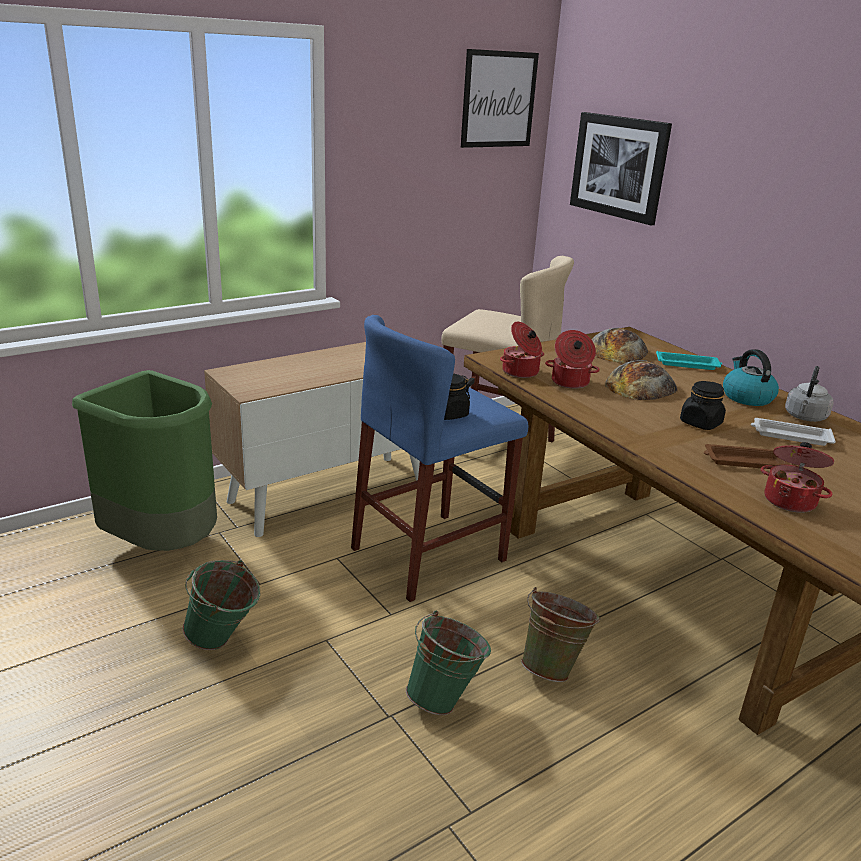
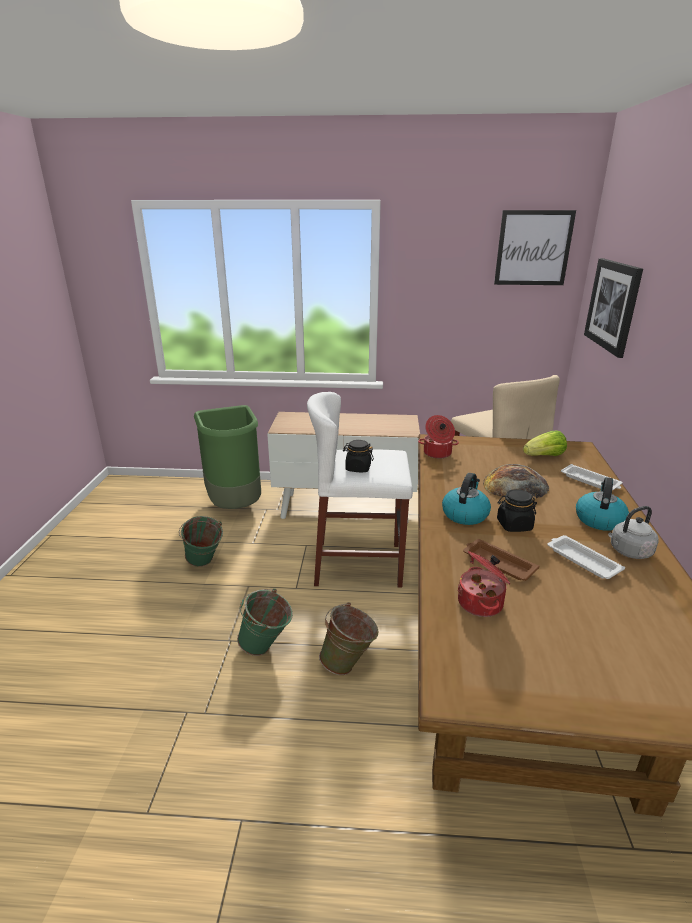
camera: 40 degrees right, 0 degrees up
blue stool [351,315,528,602] -> white stool [307,392,413,588]
cooking pot [545,330,600,389] -> none
bread [591,328,648,364] -> lettuce [523,430,567,456]
turquoise tray [656,351,722,370] -> white tray [561,464,623,490]
none -> kettle [442,473,491,525]

